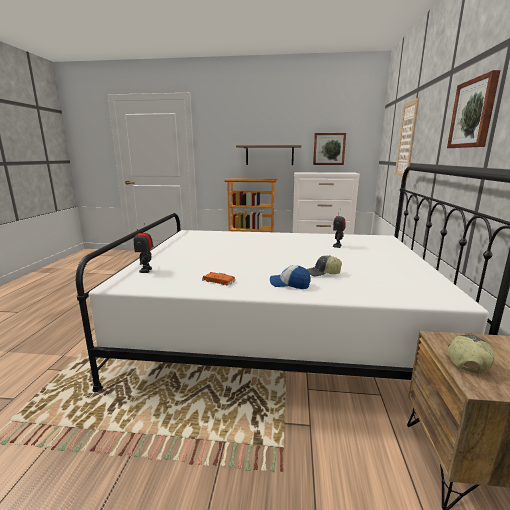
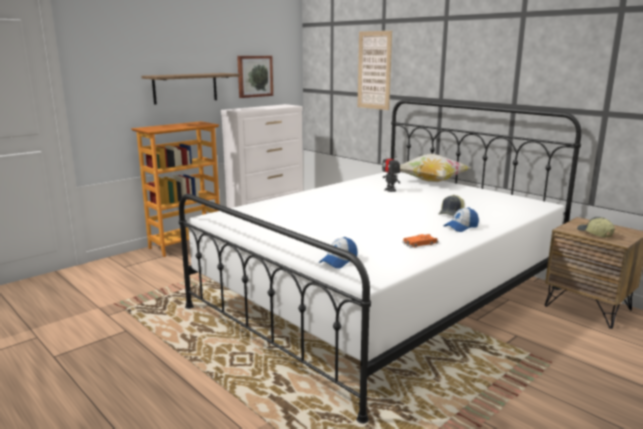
camera: 50 degrees left, 0 degrees up
toy robot [134,223,153,273] -> cap [318,237,357,269]
picture [447,70,500,148] -> none
none -> pillow [400,154,470,182]

